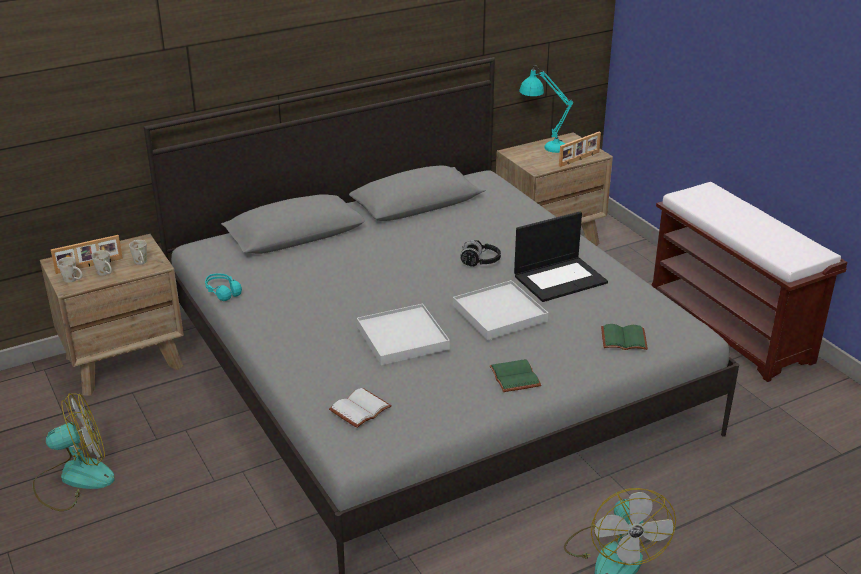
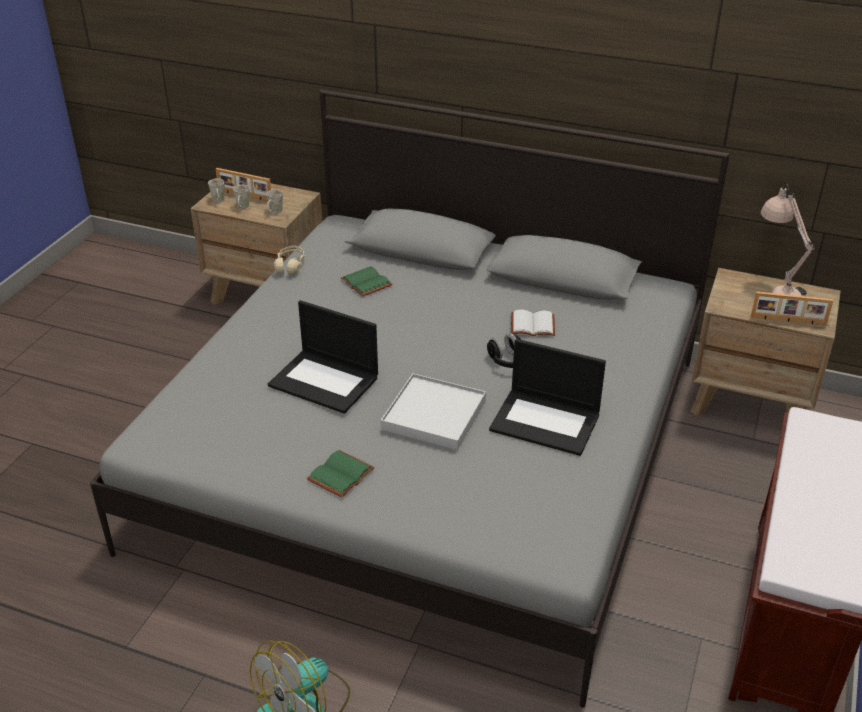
camera: 50 degrees right, 5 degrees up
fan [33,393,115,511] -> none
turquoise headphones [205,273,242,301] -> beige headphones [274,246,305,274]
white book [329,388,392,428] -> white book moved to [511,310,555,336]
white tray [357,304,450,365] -> laptop [268,300,378,414]
turquoise table lamp [519,65,573,153] -> beige table lamp [761,183,814,296]
green book [601,324,648,350] -> green book moved to [341,266,392,296]

